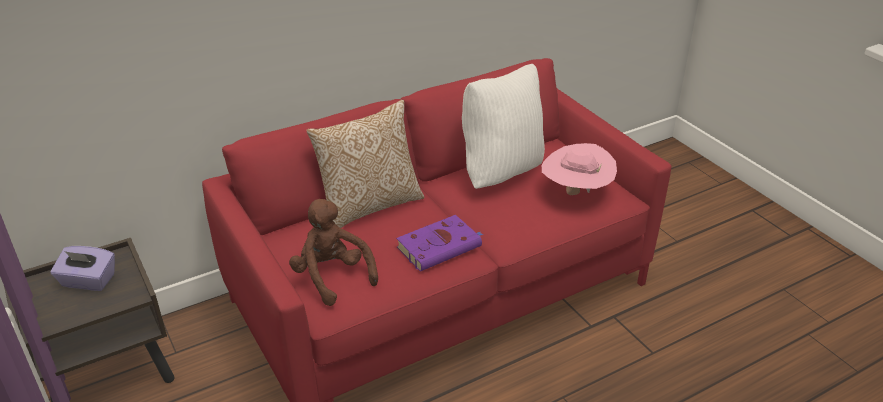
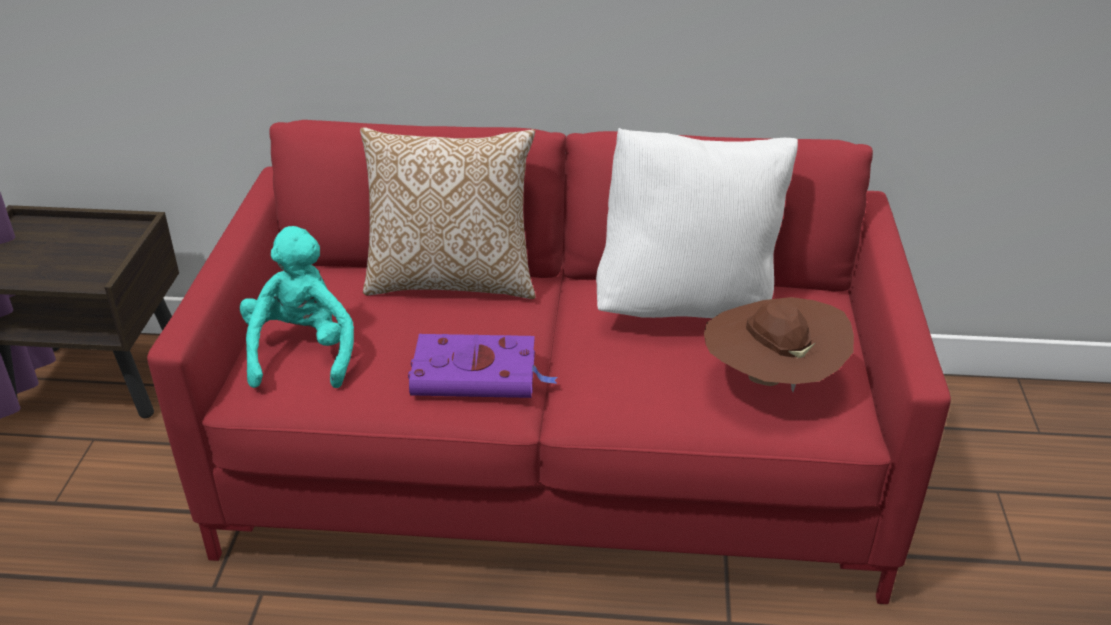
camera: 35 degrees right, 0 degrees up
purple tissue box [50,246,115,291] -> none
brown plush toy [289,199,378,306] -> turquoise plush toy [240,226,354,388]
pink hat [542,143,617,195] -> brown hat [704,297,854,392]

